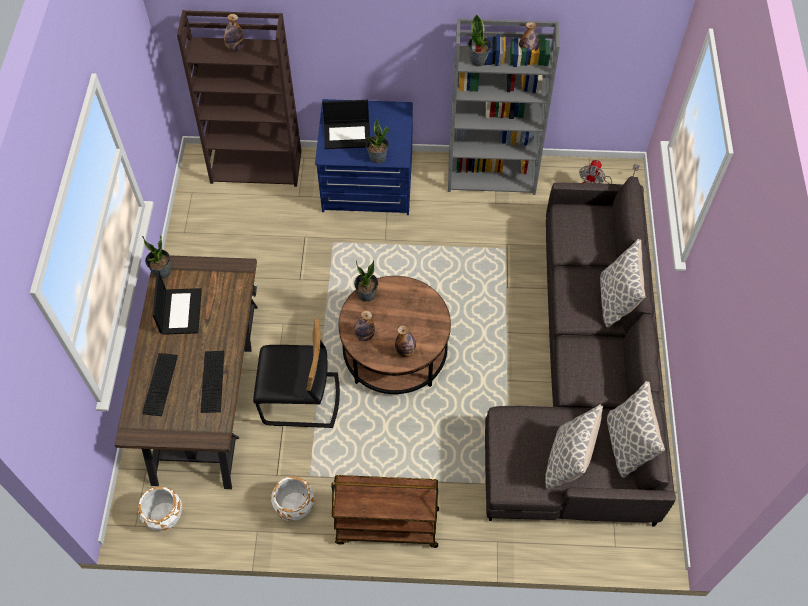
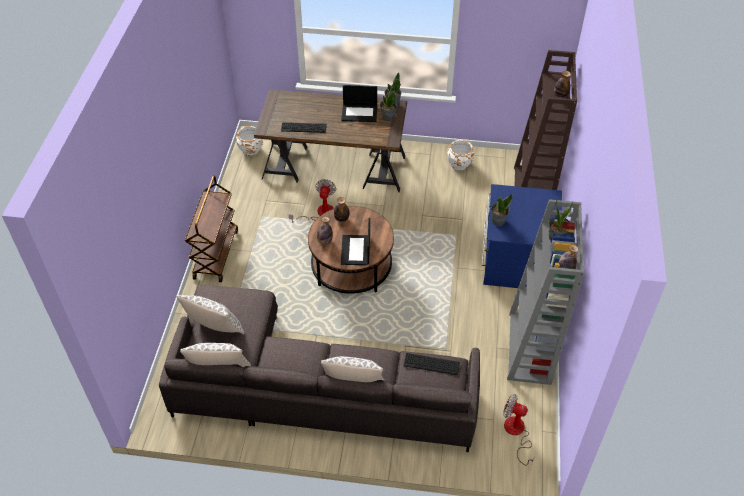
camera: 95 degrees right, 10 degrees down
keyboard [142,353,178,416] -> keyboard moved to [404,353,460,375]
black chair [253,319,340,428] -> fan [289,179,336,222]
white planter [271,476,315,521] -> white planter moved to [447,140,474,170]
laptop [322,100,370,149] -> laptop moved to [341,218,370,265]
potted plant [354,260,378,302] -> potted plant moved to [380,85,397,121]

